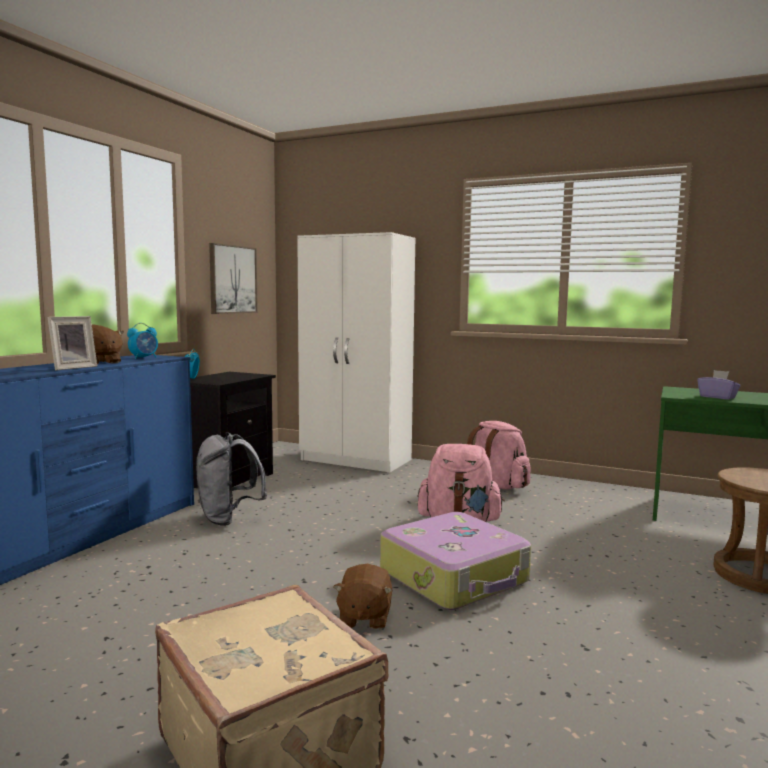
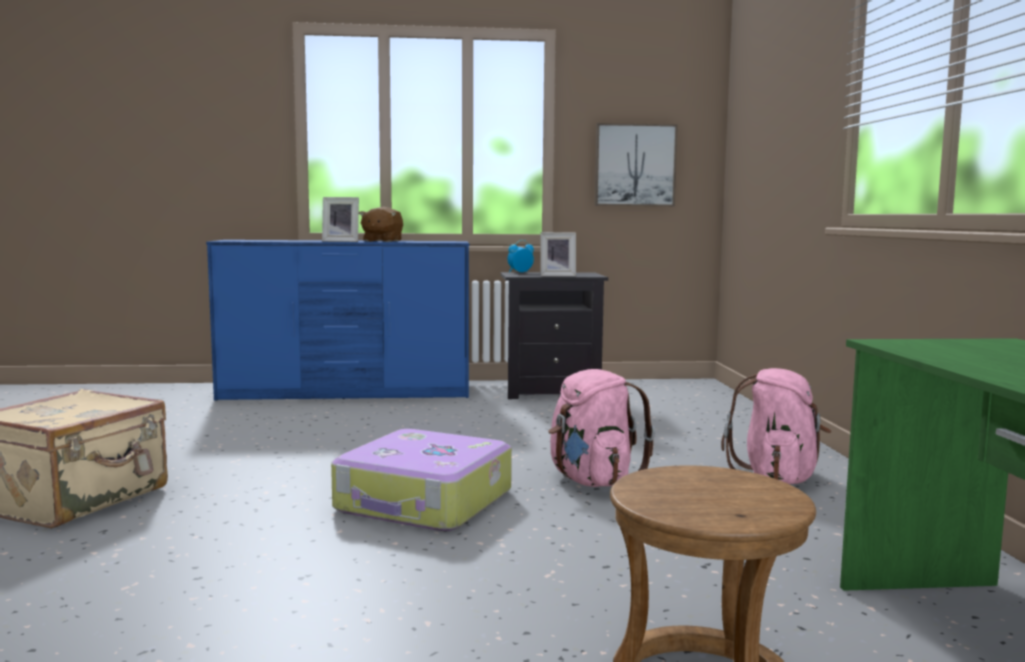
camera: 60 degrees right, 0 degrees up
alarm clock [127,323,158,359] -> none
grey backpack [196,432,267,526] -> none
white wardrobe [297,232,415,473] -> none
brown plush toy [333,564,392,630] -> none
purple tissue box [697,370,741,400] -> none
none -> picture frame [540,232,576,276]

